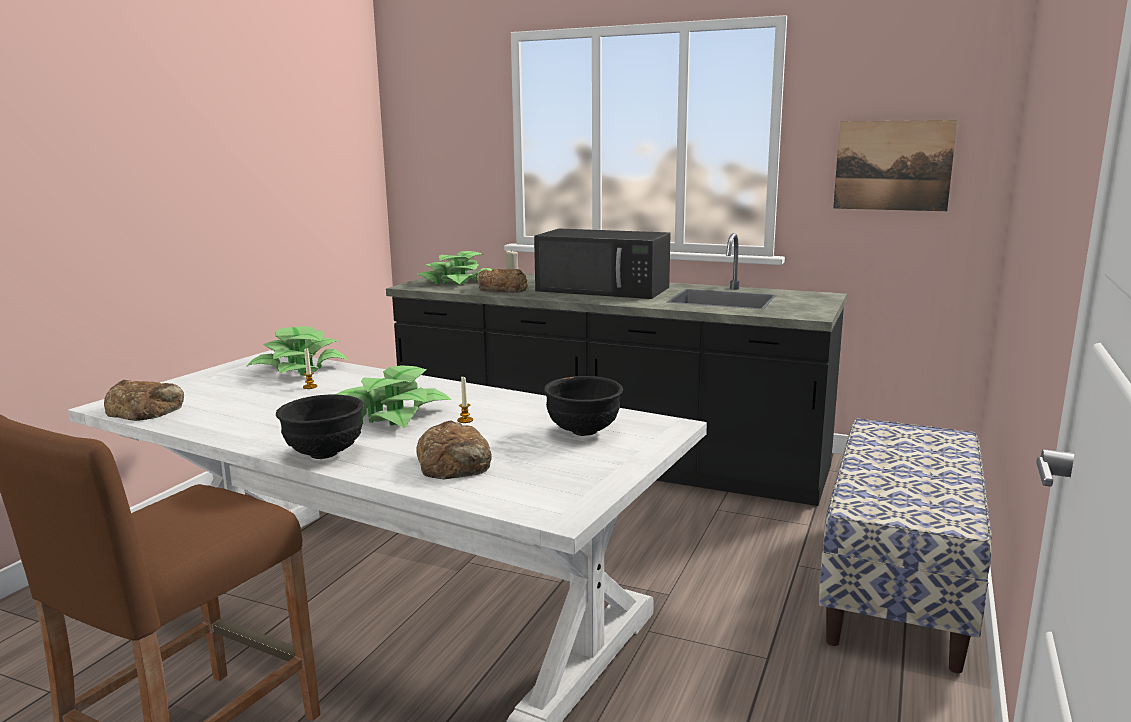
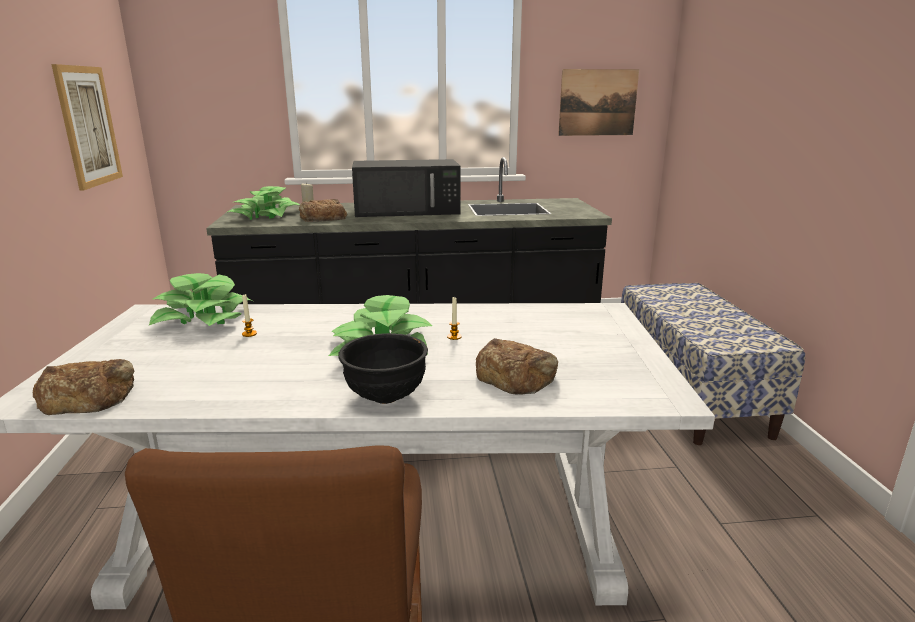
camera: 30 degrees left, 5 degrees up
black bowl [544,376,623,436] -> none
none -> picture [51,64,123,191]

